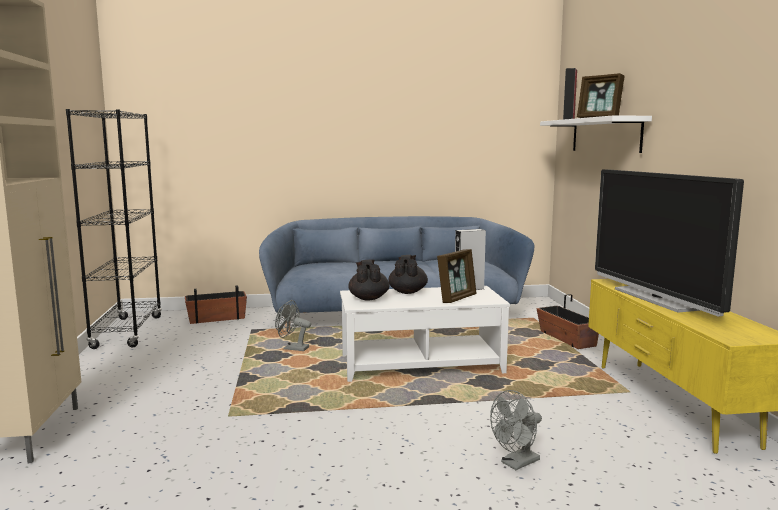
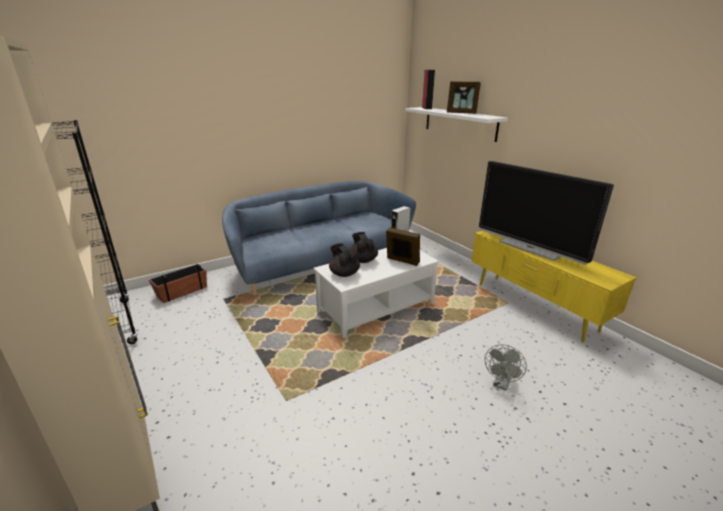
camera: 25 degrees left, 15 degrees up
grey fan [275,300,311,351] -> none
picture frame [437,249,476,303] -> picture frame turned 75 degrees counterclockwise [386,227,420,266]
planter [536,294,599,349] -> none

